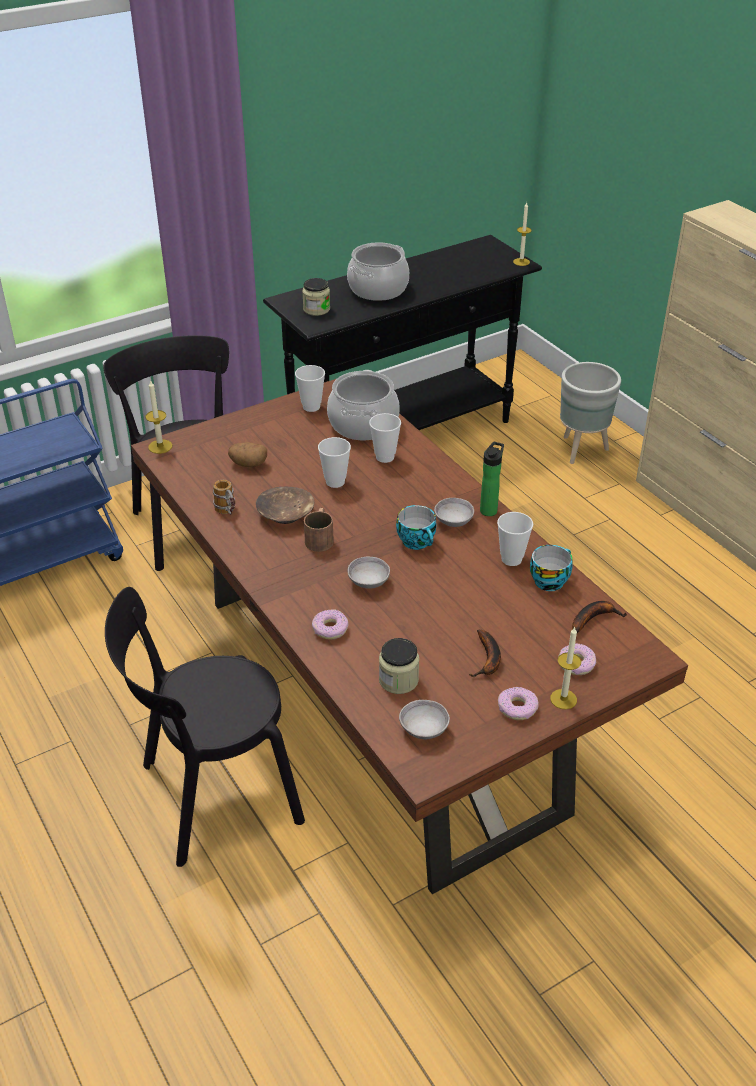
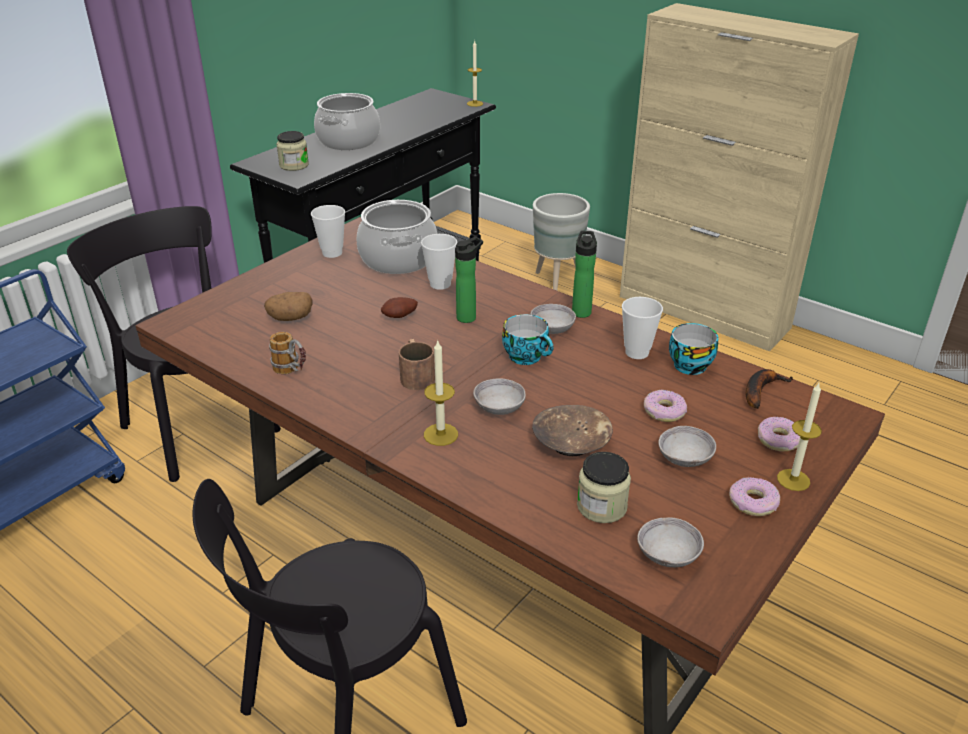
camera: 20 degrees left, 5 degrees down
candle [145,381,172,454] -> candle moved to [424,341,458,446]
brown bowl [256,487,314,524] -> brown bowl moved to [532,405,613,456]
donut [312,610,348,640] -> donut moved to [644,389,687,422]
cup [318,437,351,488] -> potato [381,297,418,318]
banana [469,630,501,677] -> grey bowl [658,426,716,467]
none -> bottle [455,237,483,323]

